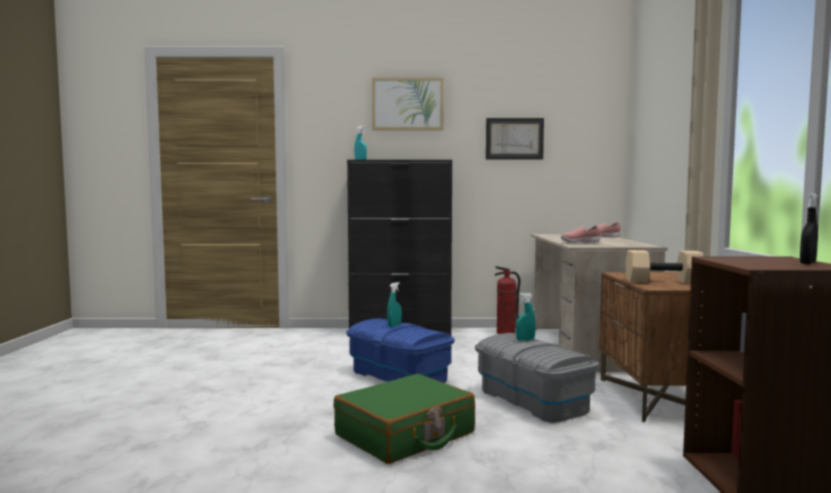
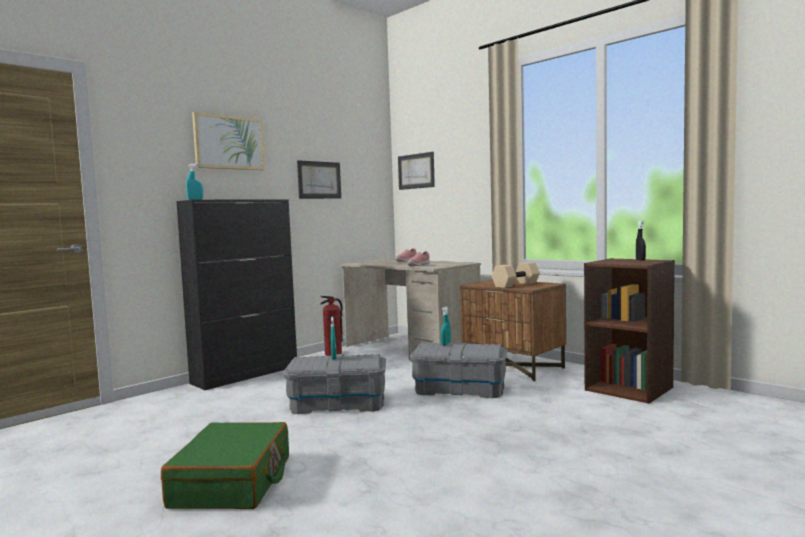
camera: 45 degrees left, 0 degrees up
green suitcase [334,374,475,464] -> green suitcase moved to [161,422,289,509]
blue storage box [346,318,454,383] -> grey storage box [283,354,386,414]
none -> picture [398,152,435,190]

